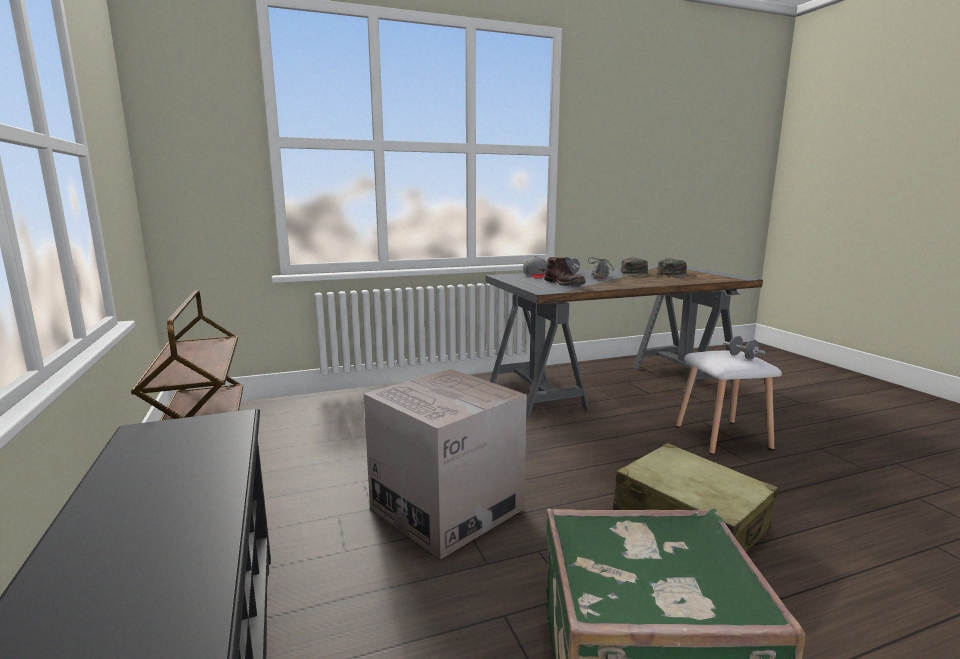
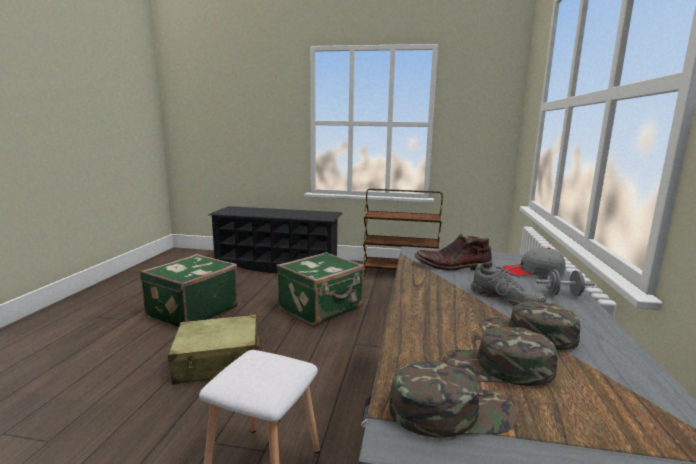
camera: 120 degrees right, 0 degrees up
cardboard box [364,369,527,559] -> green suitcase [276,252,365,325]
grey dumbbell [723,336,765,359] -> none
none -> green cap [389,361,517,438]

